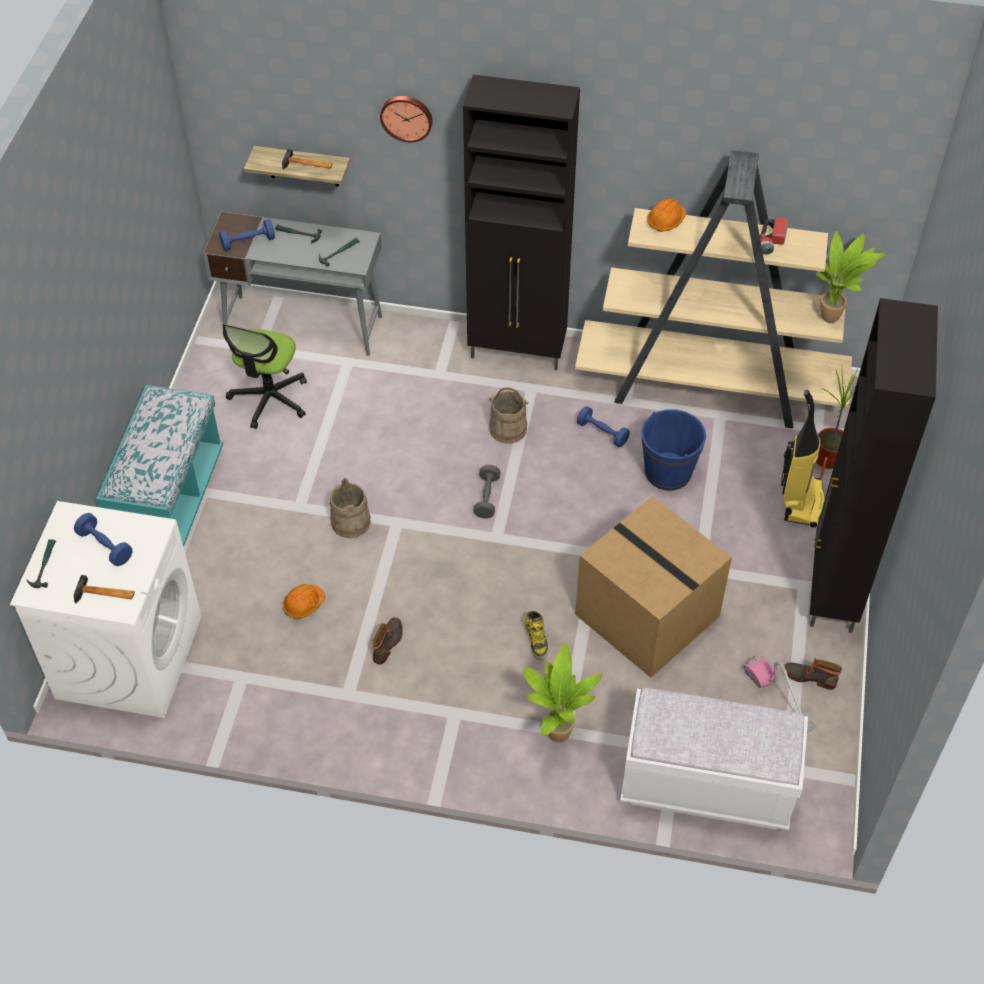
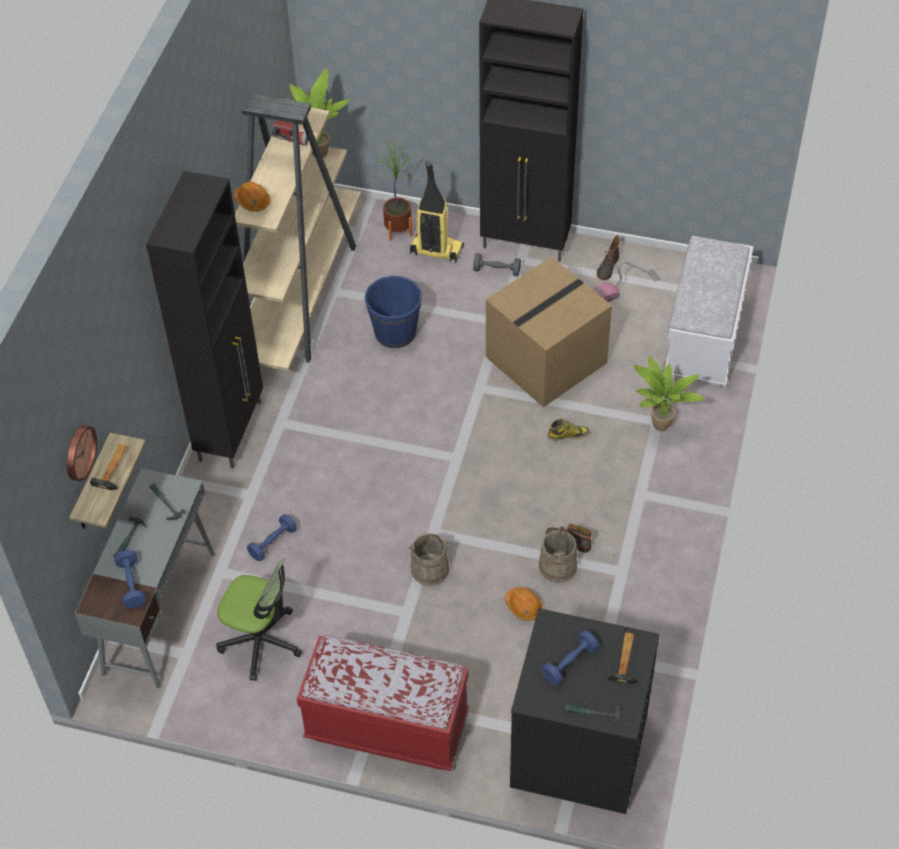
camera: 85 degrees left, 0 degrees up
white washing machine [10,501,202,718] -> black washing machine [510,608,660,814]
turquoise bench [96,385,224,547] -> red bench [297,635,469,771]
wall clock [380,96,433,142] -> wall clock moved to [67,425,97,482]
grey dumbbell [474,465,501,519] -> grey dumbbell moved to [473,253,521,276]
beige bucket [489,387,529,444] -> beige bucket moved to [539,526,578,583]
blue dumbbell [577,406,630,447] -> blue dumbbell moved to [247,514,297,561]

